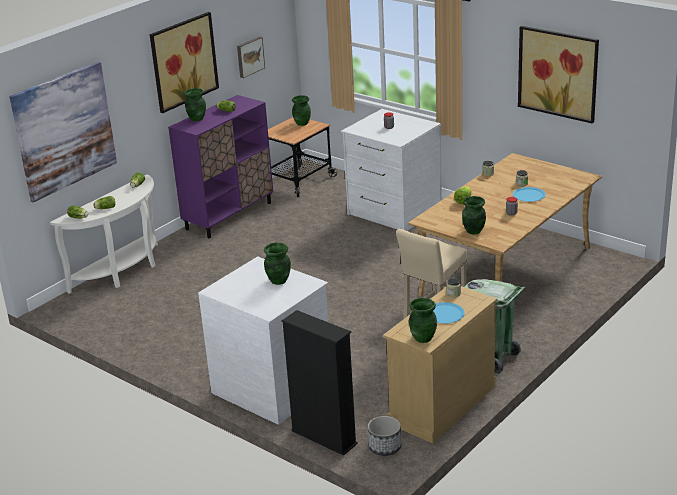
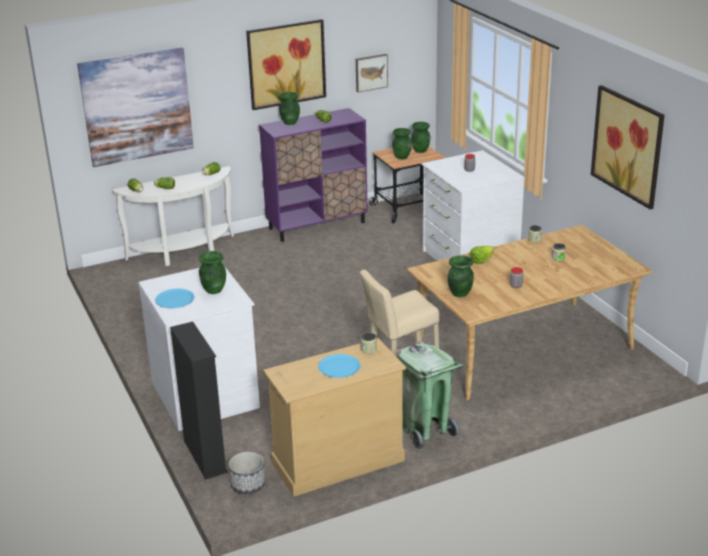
camera: 25 degrees right, 0 degrees up
green vase [409,298,437,343] -> green vase moved to [392,128,412,160]
blue plate [513,187,546,202] -> blue plate moved to [155,289,195,308]

